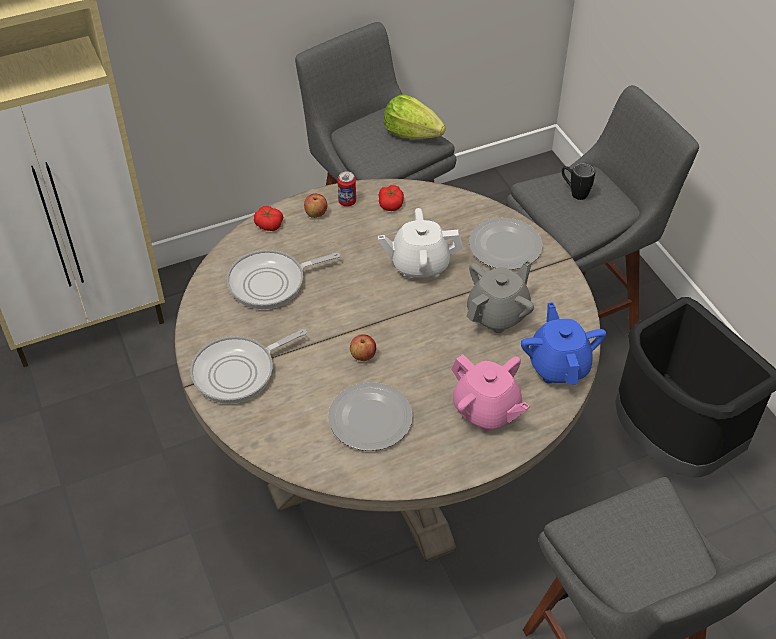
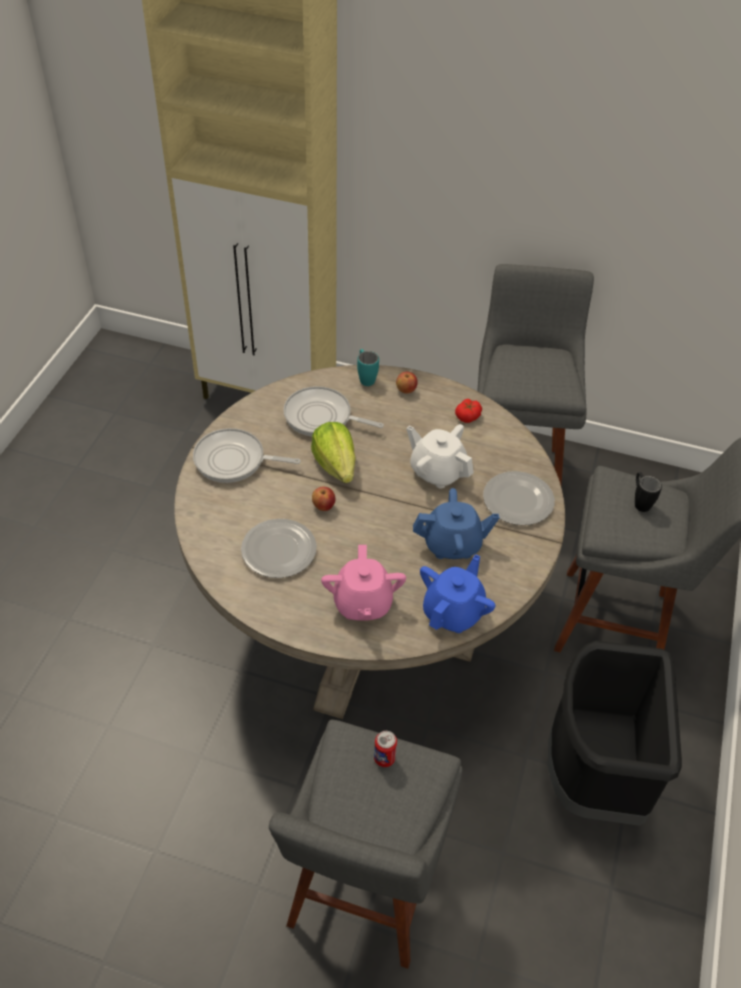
camera: 40 degrees right, 0 degrees up
tomato [254,206,283,231] -> turquoise mug [357,349,379,386]
can [338,171,356,207] -> can moved to [374,731,397,767]
lettuce [384,94,446,139] -> lettuce moved to [311,422,356,483]
grey teapot [466,260,534,333] -> blue teapot [413,488,499,559]

